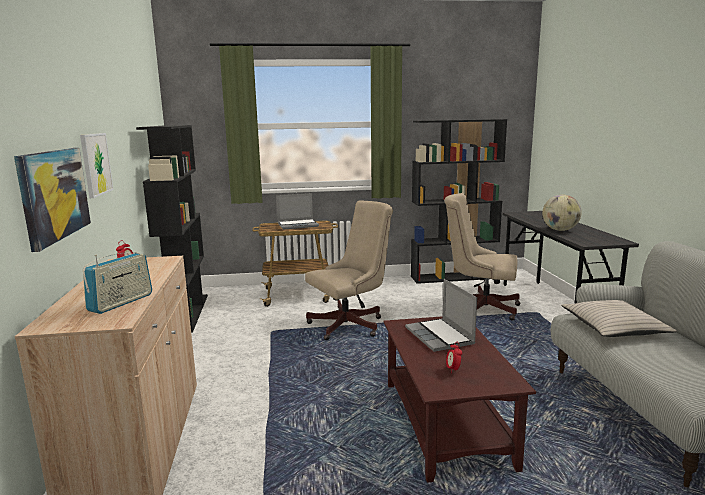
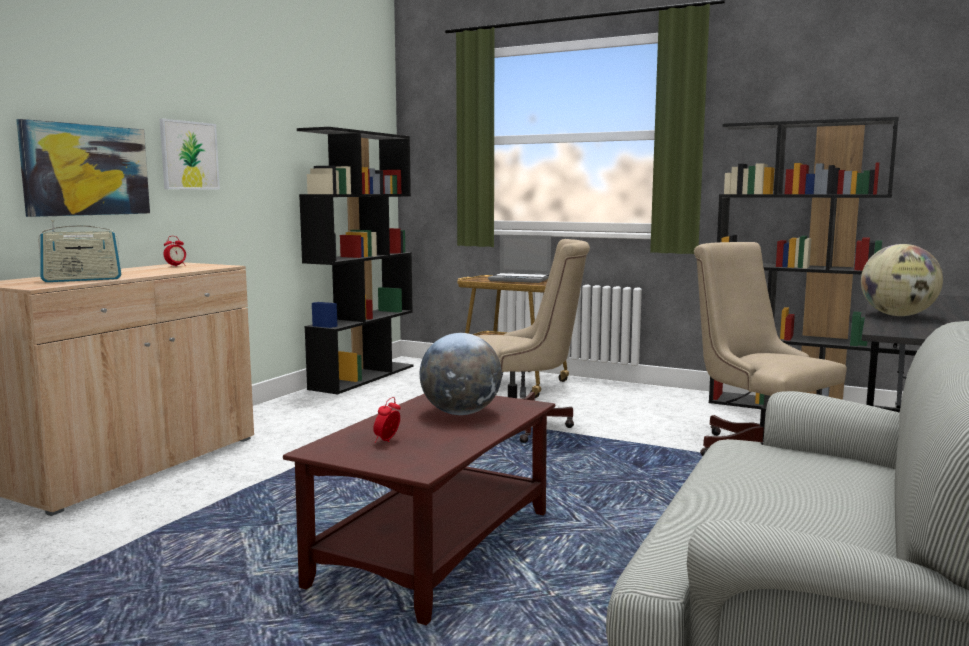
camera: 35 degrees right, 5 degrees down
laptop [405,279,477,352] -> globe [420,333,502,415]
beige pillow [561,300,677,337] -> none

